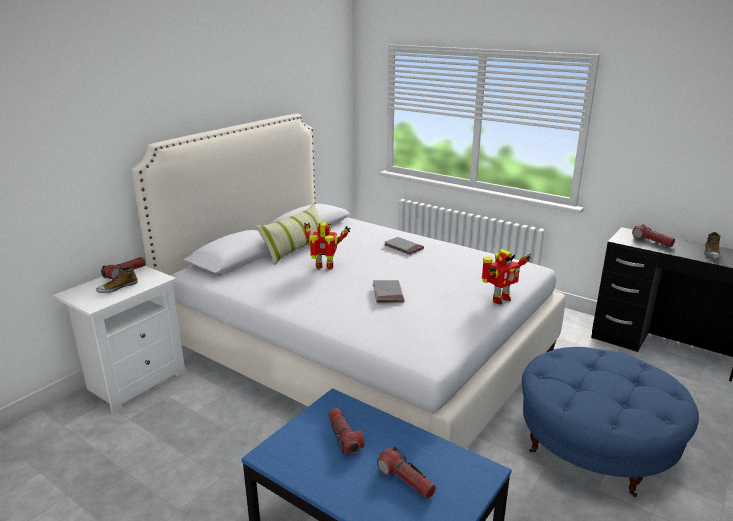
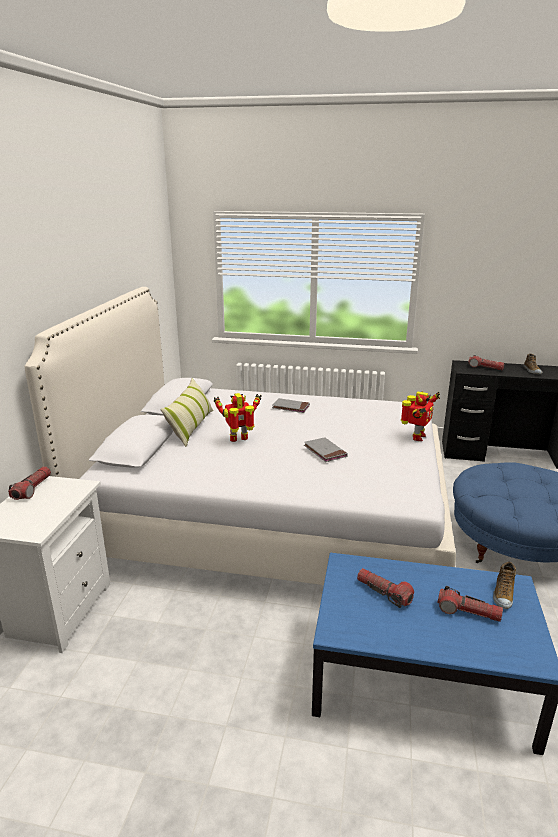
camera: 25 degrees left, 0 degrees up
shoe [96,266,138,293] -> shoe moved to [493,562,516,609]

